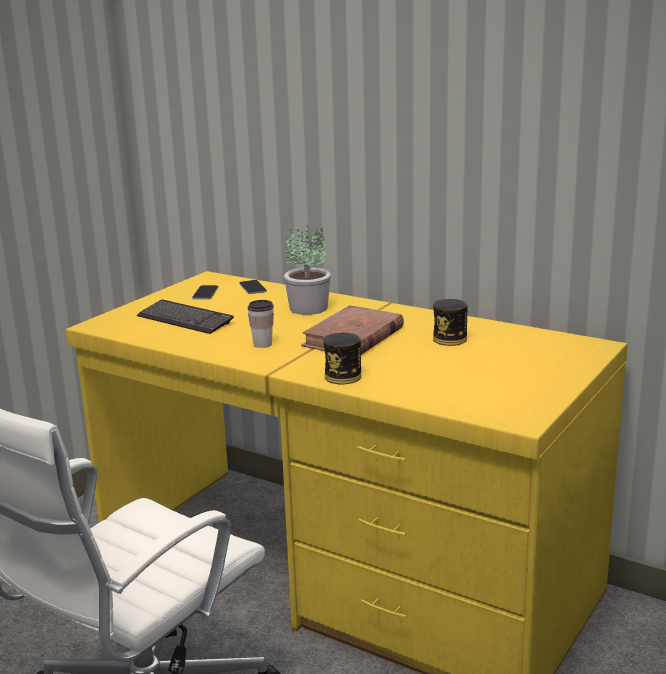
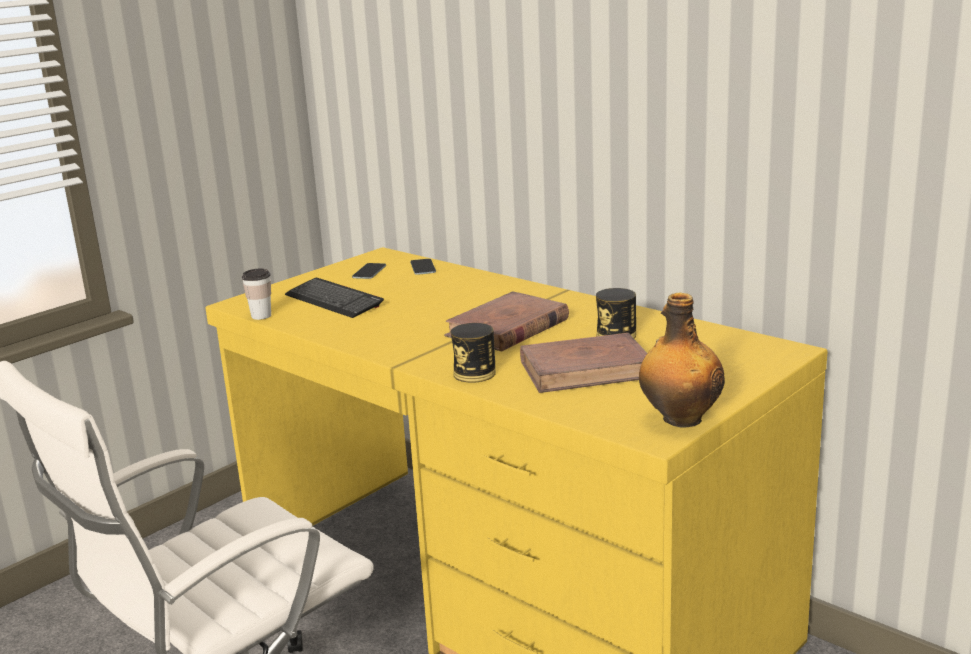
camera: 10 degrees right, 0 degrees up
cup [247,300,274,348] -> cup moved to [242,269,271,320]
potted plant [284,225,331,315] -> none
none -> brown book [520,333,647,393]
none -> bottle [639,293,725,428]

